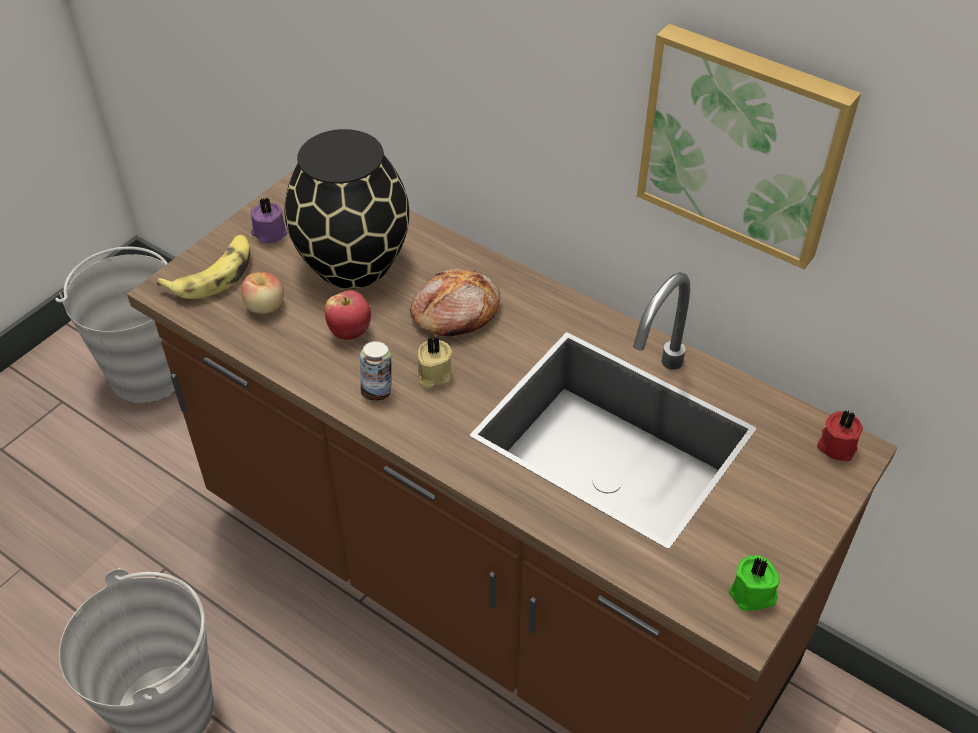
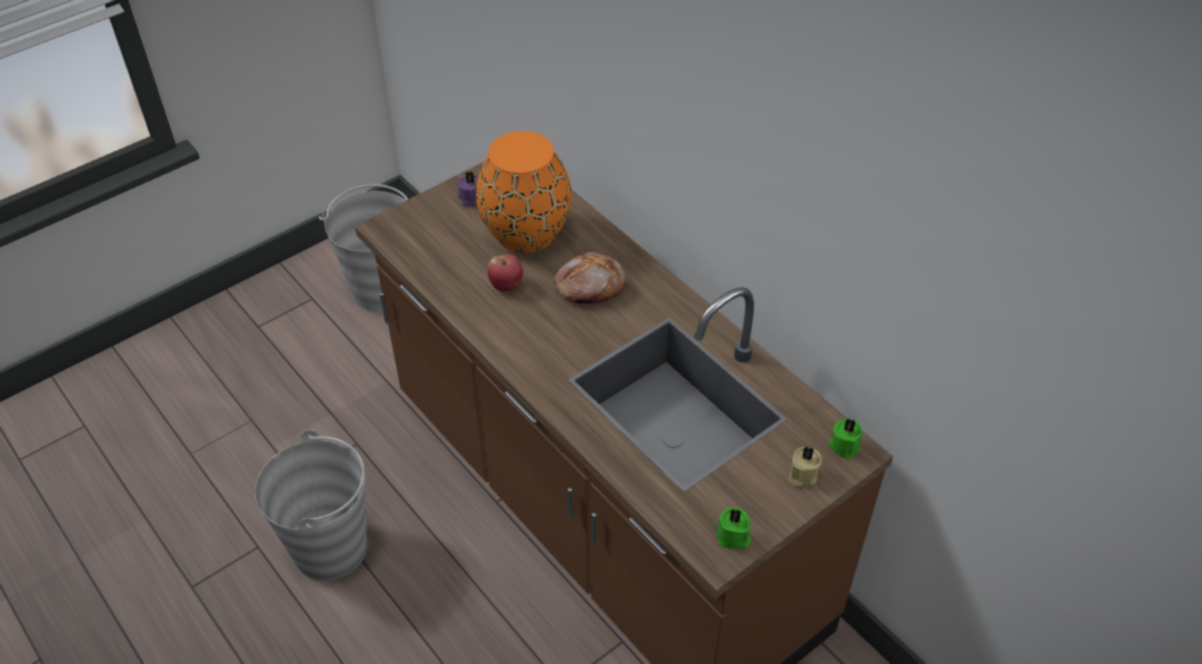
camera: 15 degrees right, 0 degrees up
banana [157,235,250,299] -> none
apple [241,272,284,314] -> none
black vase [285,129,409,288] -> orange vase [476,131,572,253]
can [360,341,391,401] -> none
beige candle [418,336,452,389] -> beige candle moved to [788,446,822,487]
picture [637,24,861,269] -> none
red candle [817,410,863,461] -> green candle [829,418,862,459]

